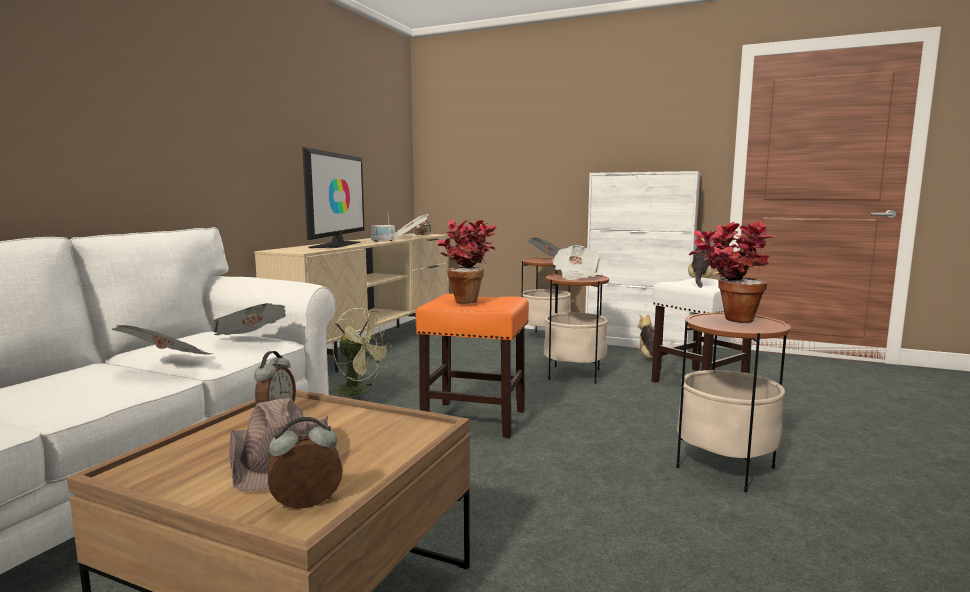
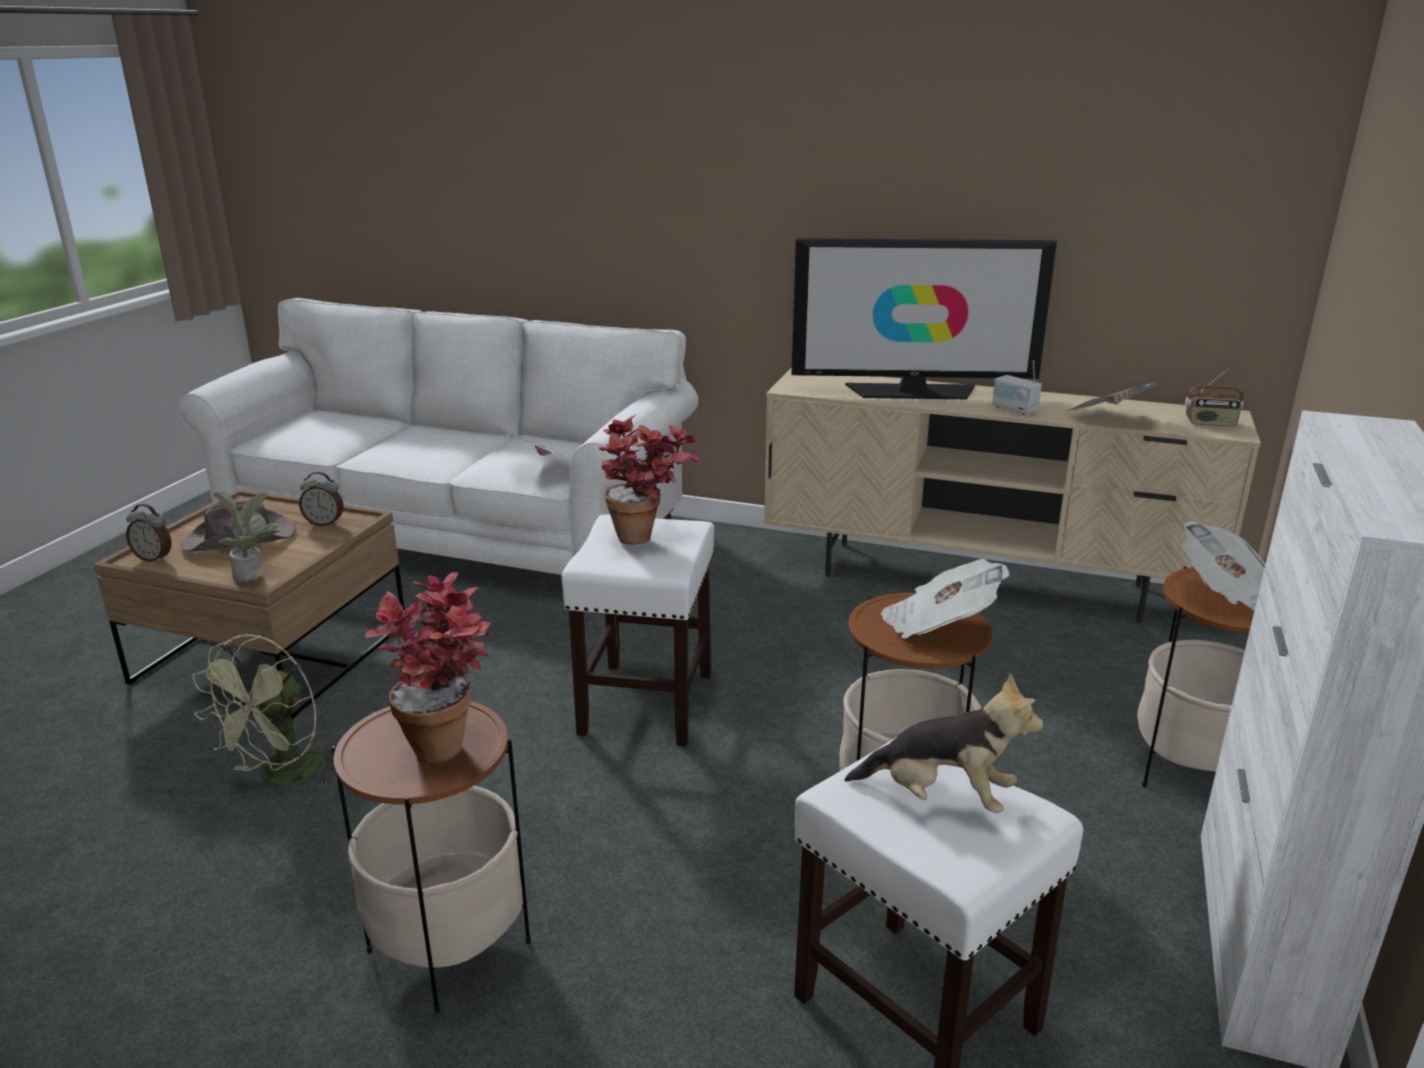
camera: 85 degrees right, 15 degrees up
newspaper [112,325,212,355] -> none
alarm clock [267,417,343,508] -> alarm clock turned 135 degrees clockwise [126,504,171,562]
green fan [332,308,392,398] -> green fan moved to [193,634,336,786]
orange stool [415,294,529,438] -> white stool [561,514,714,746]
plush toy [638,314,662,368] -> none
none -> potted plant [213,491,281,582]

